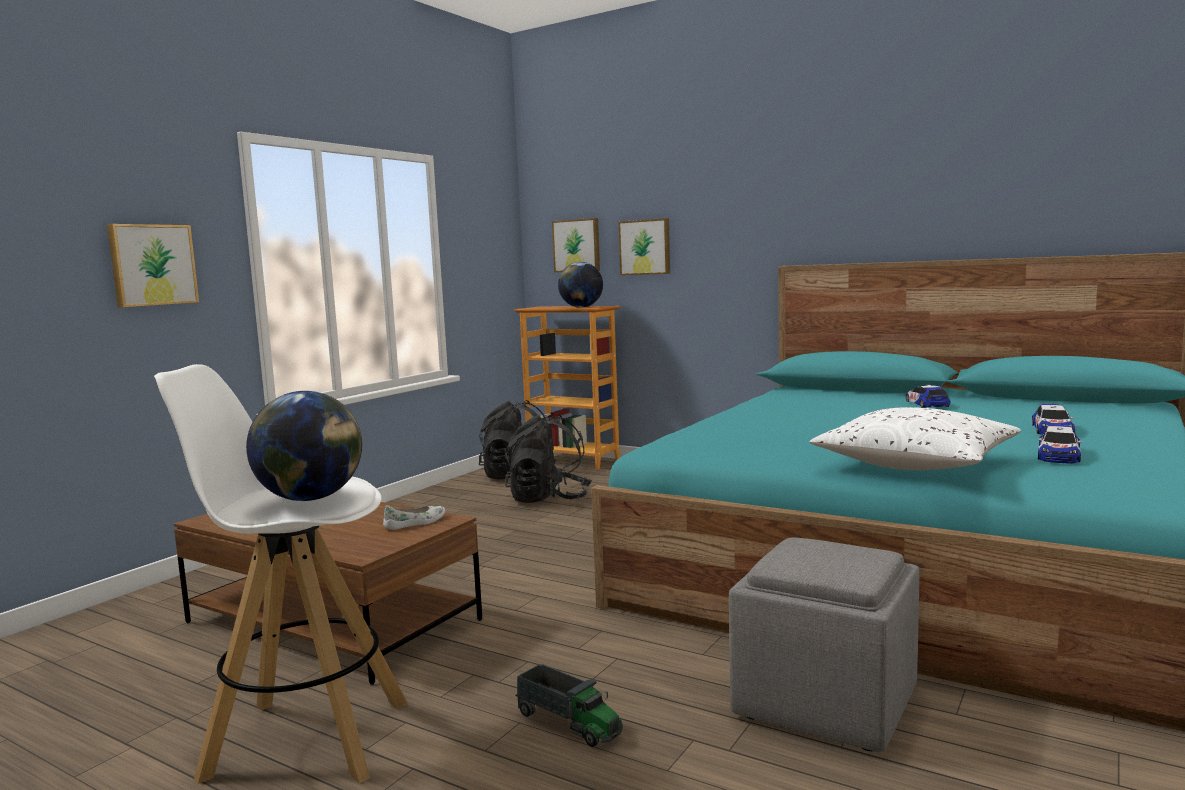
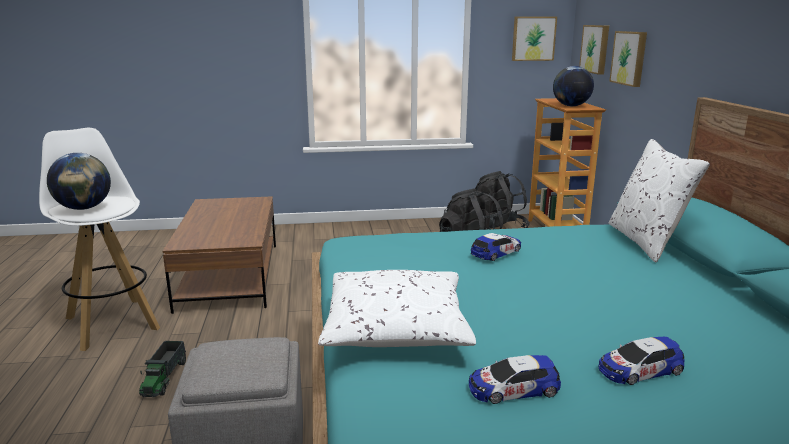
camera: 50 degrees right, 10 degrees up
picture [107,224,199,307] -> picture moved to [512,17,557,61]
white shoe [383,505,446,530] -> none
toy car [906,385,950,408] -> toy car moved to [471,233,521,261]
none -> white pillow [609,139,710,263]

